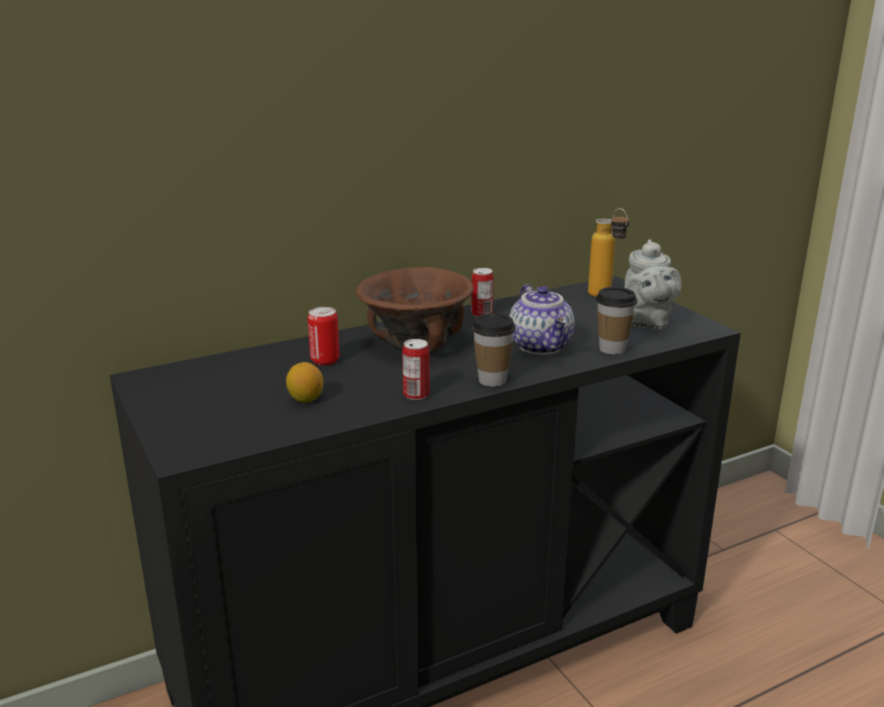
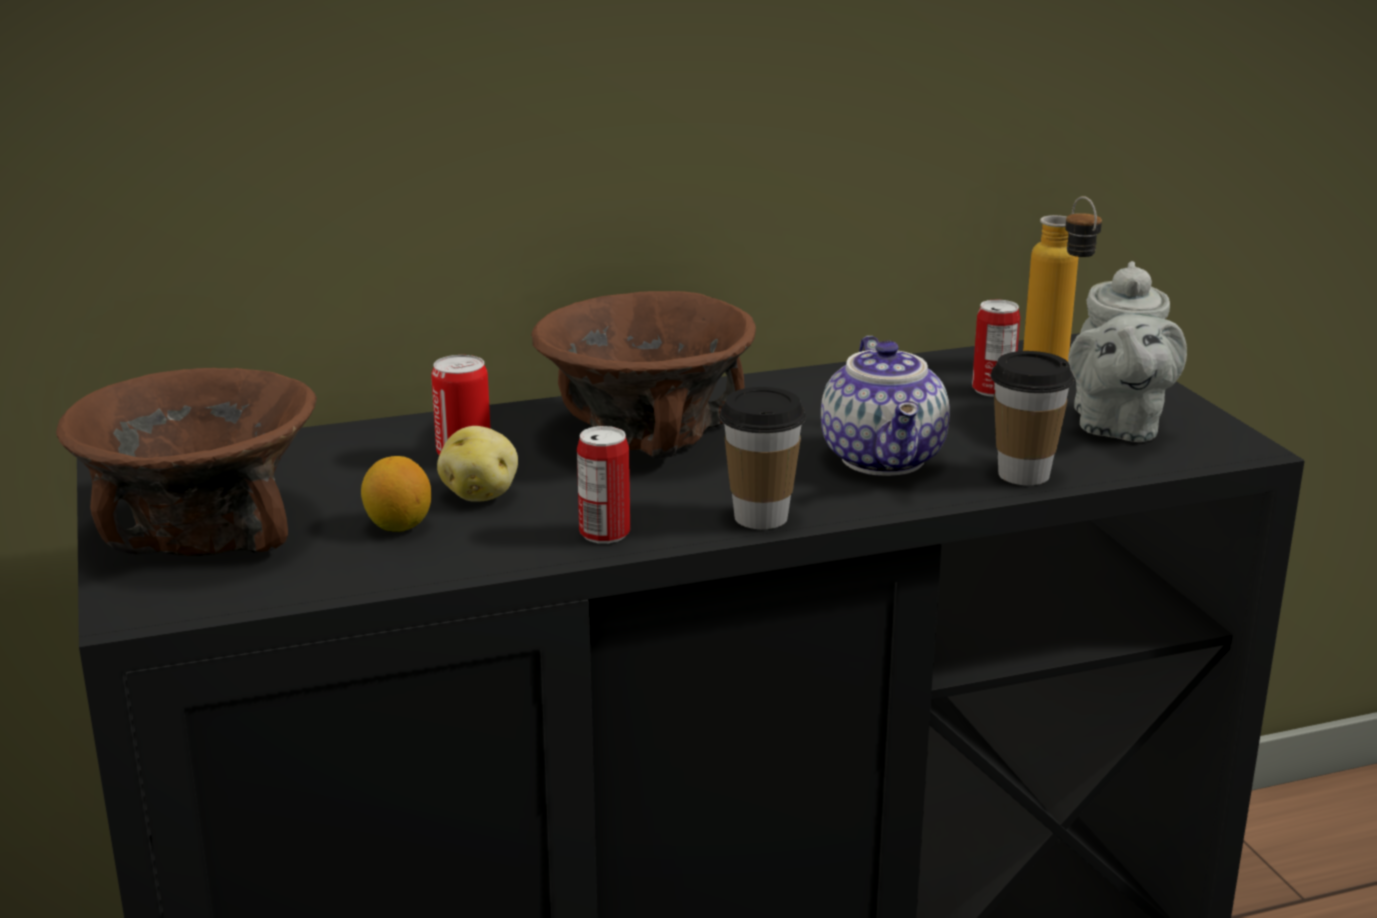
camera: 10 degrees right, 0 degrees up
can [471,268,494,317] -> can moved to [972,299,1020,397]
none -> brown bowl [56,368,317,556]
none -> potato [437,426,518,502]

